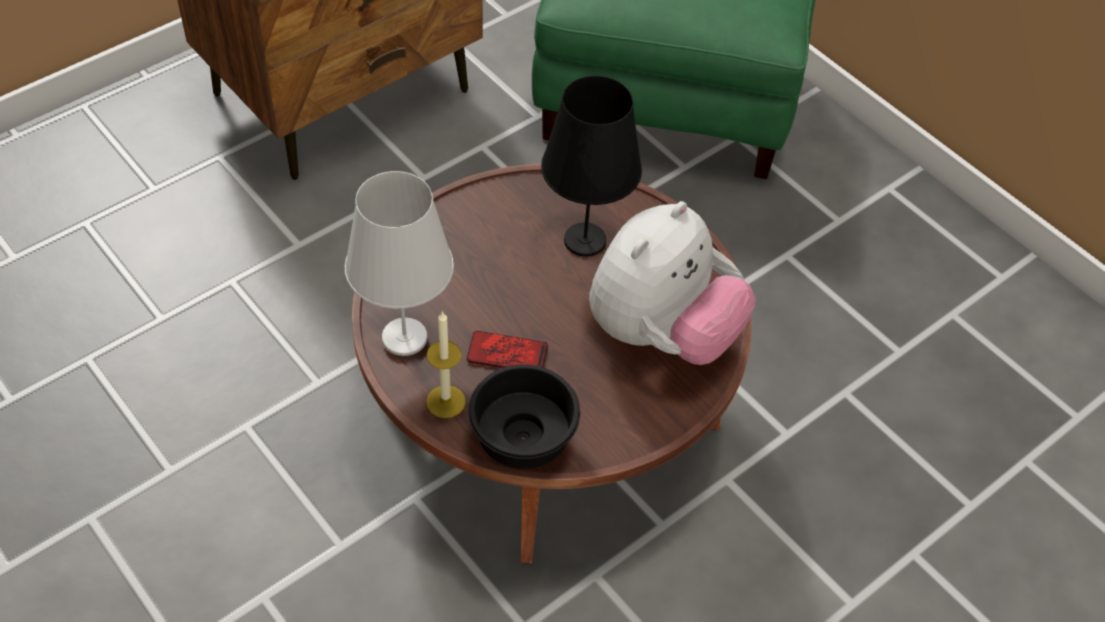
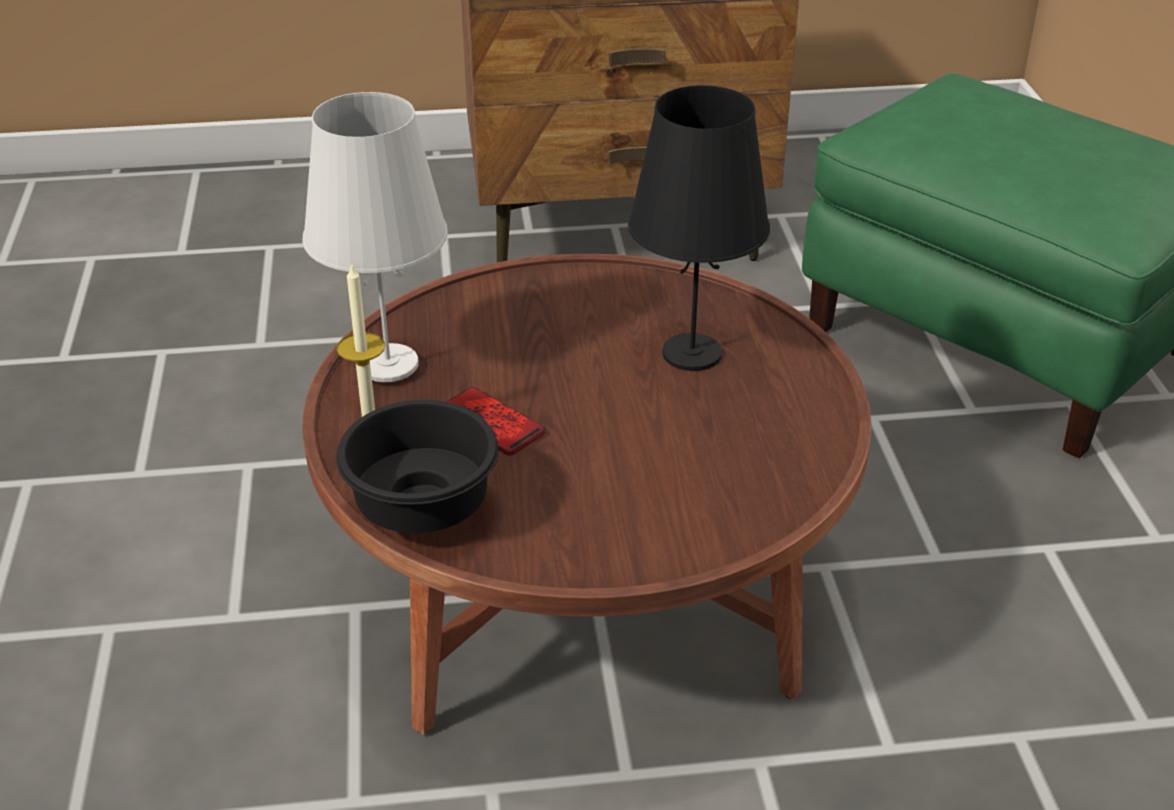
camera: 35 degrees right, 15 degrees down
plush toy [589,201,755,365] -> none

